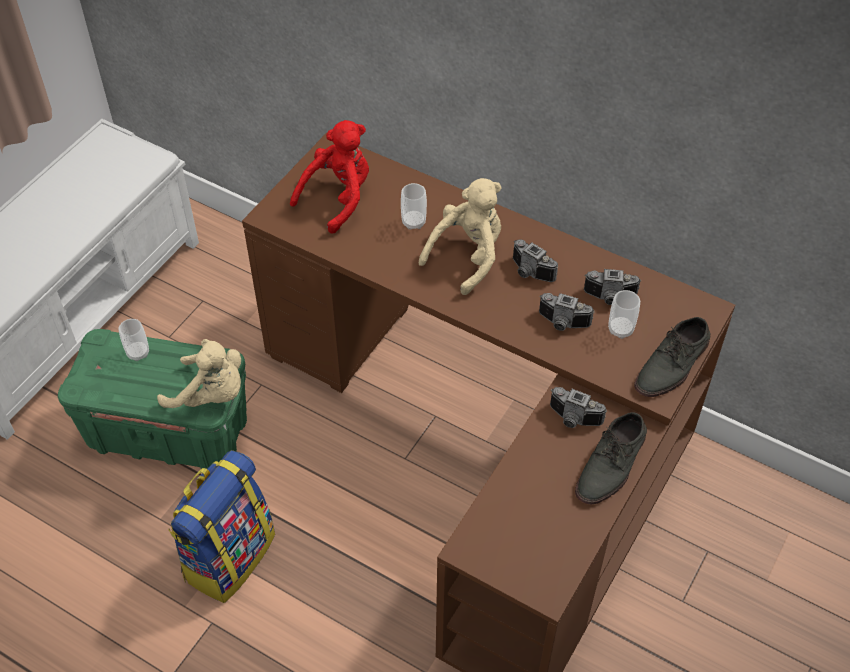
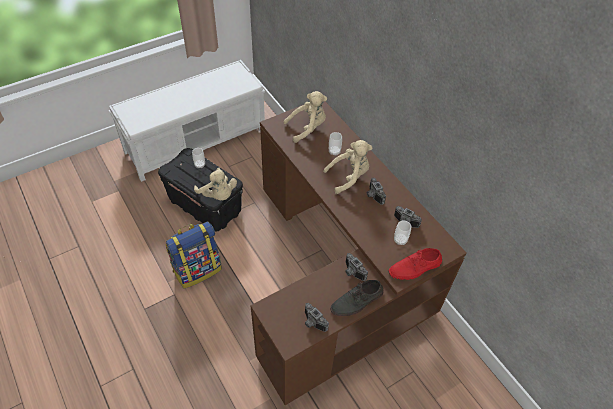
camera: 25 degrees right, 0 degrees up
green storage box [58,329,247,469] -> black storage box [158,148,243,231]
red plush toy [290,120,369,234] -> beige plush toy [284,91,327,143]
camera [539,293,594,331] -> camera moved to [305,303,329,332]
grey shoe [634,317,711,397] -> red shoe [388,248,442,280]

